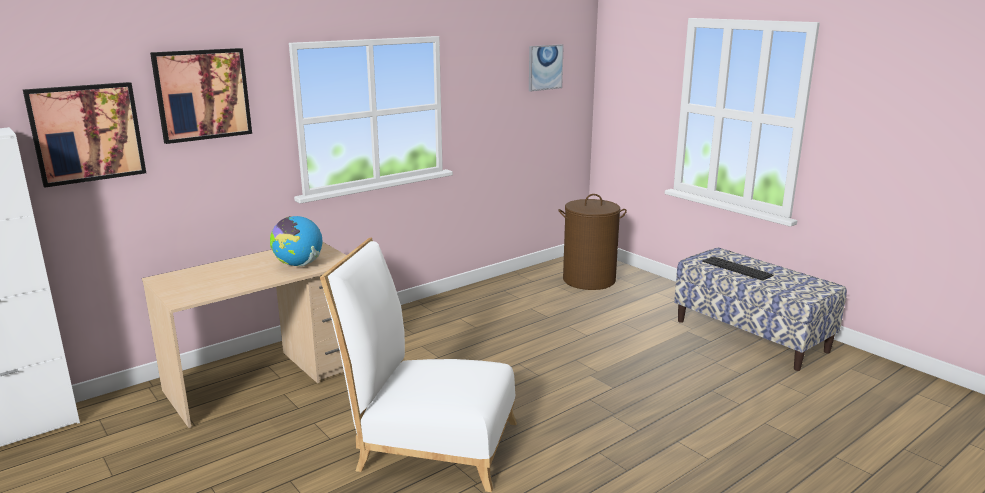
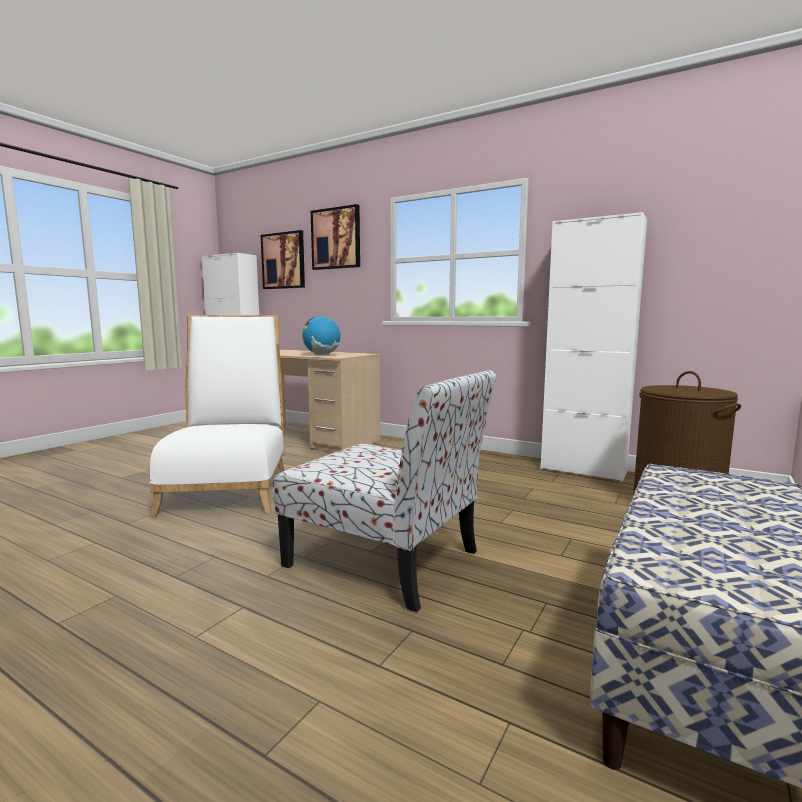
camera: 70 degrees right, 10 degrees down
picture [529,44,564,92] -> none
keyboard [702,257,773,281] -> none
none -> chair [273,370,496,612]
none -> white cabinet [540,212,647,482]

